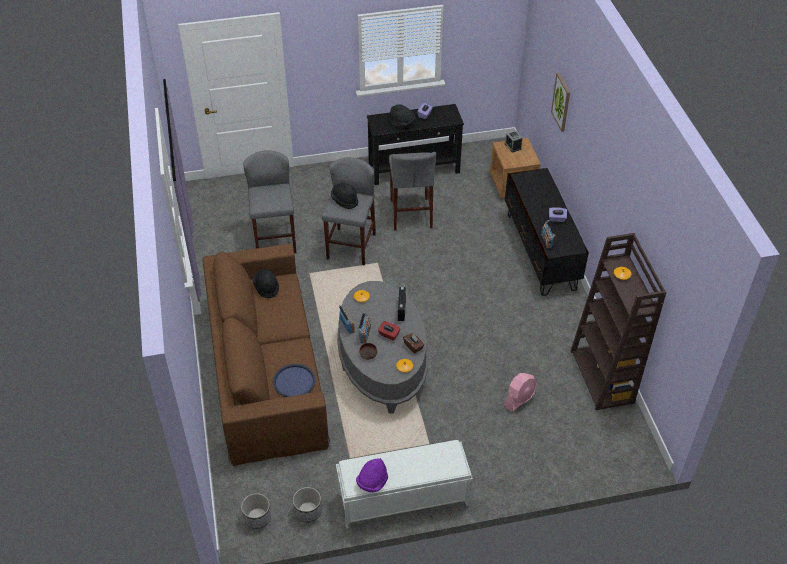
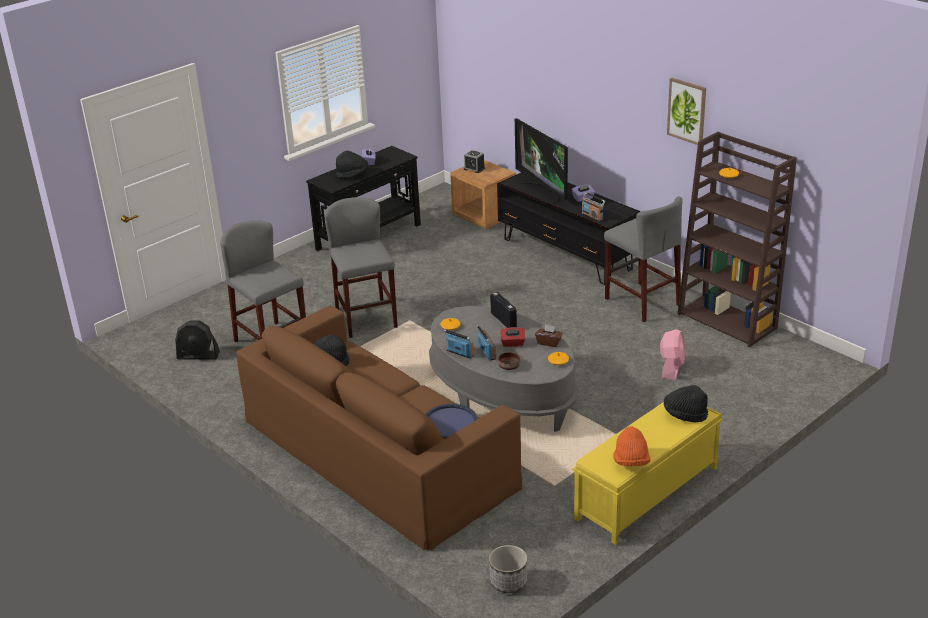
camera: 30 degrees left, 15 degrees down
planter [293,487,322,522] -> none
black hat [331,183,358,209] -> black hat moved to [664,385,708,422]
white bench [336,440,473,529] -> yellow bench [573,402,723,545]
purple hat [356,458,388,492] -> orange hat [613,426,651,466]
grey stool [389,152,436,231] -> grey stool moved to [604,196,683,322]
picture [551,73,570,132] -> picture moved to [667,78,706,145]
none -> black fan [175,320,220,360]
none -> television [515,118,568,204]

